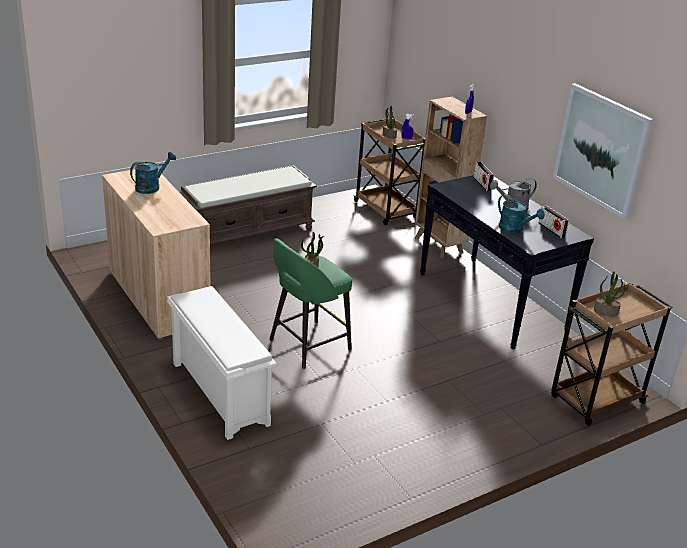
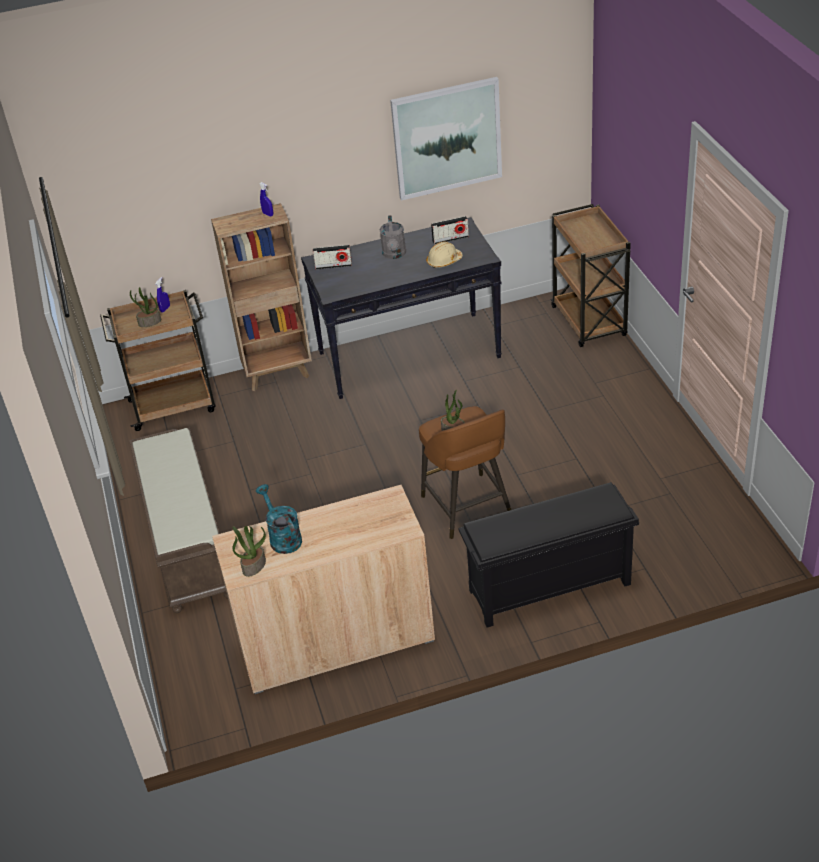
camera: 70 degrees left, 10 degrees up
white shoe rack [167,286,277,440] -> black shoe rack [458,482,639,628]
green stool [269,238,352,369] -> brown stool [419,406,511,539]
turquoise watering can [498,194,545,233] -> beige hard hat [426,242,463,268]
potted plant [594,271,625,317] -> potted plant moved to [232,526,266,577]

